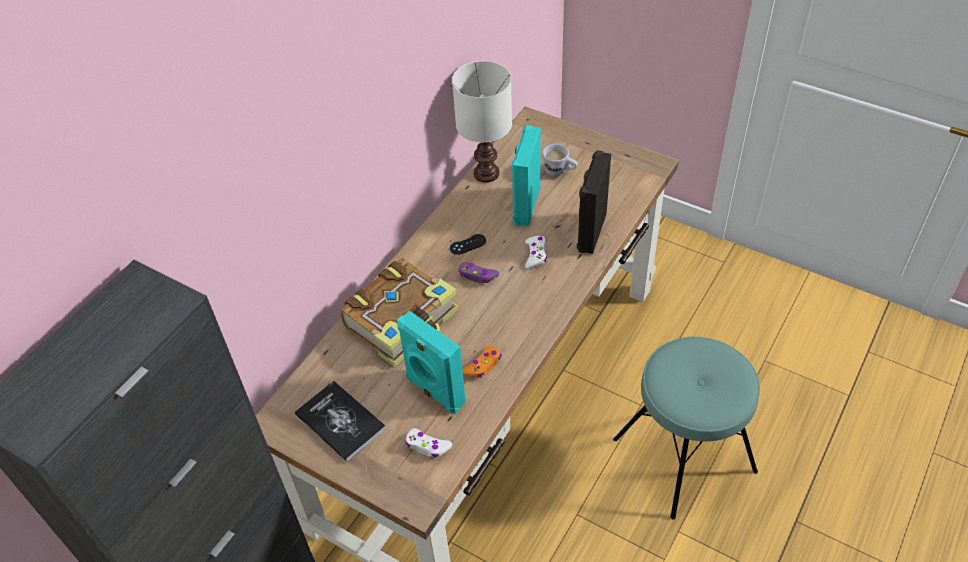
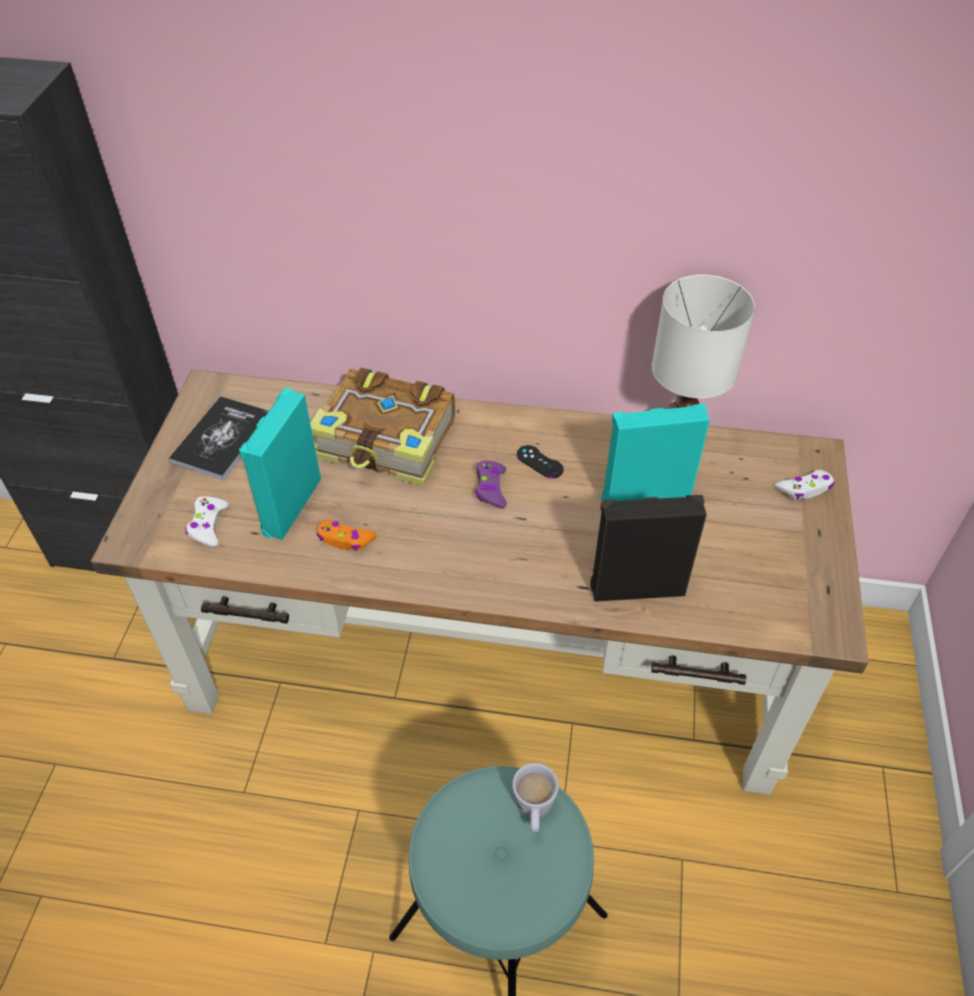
camera: 65 degrees right, 0 degrees up
white game controller [525,236,547,269] -> white game controller moved to [775,470,835,500]
white mug [542,144,578,177] -> white mug moved to [512,763,559,832]

